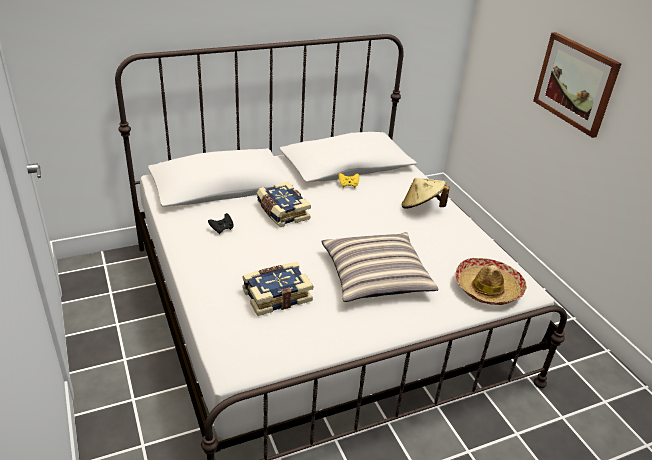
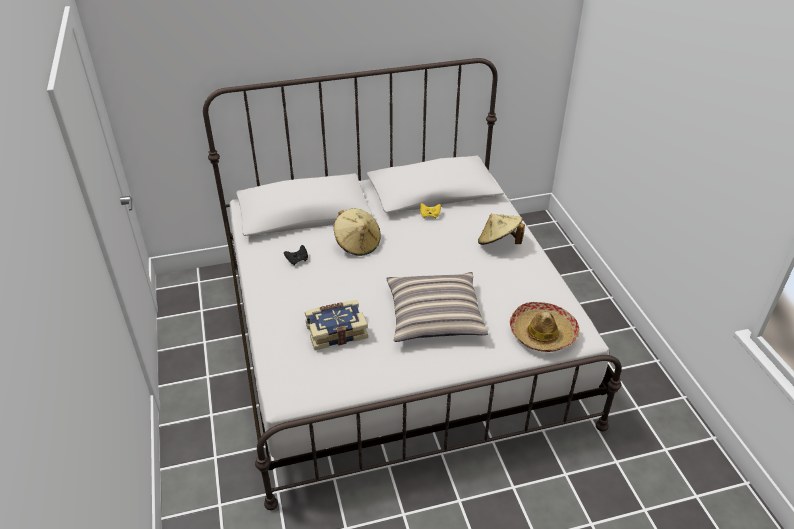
camera: 10 degrees right, 5 degrees up
book [257,182,311,227] -> beige hat [334,208,381,256]
picture [533,32,622,138] -> none

